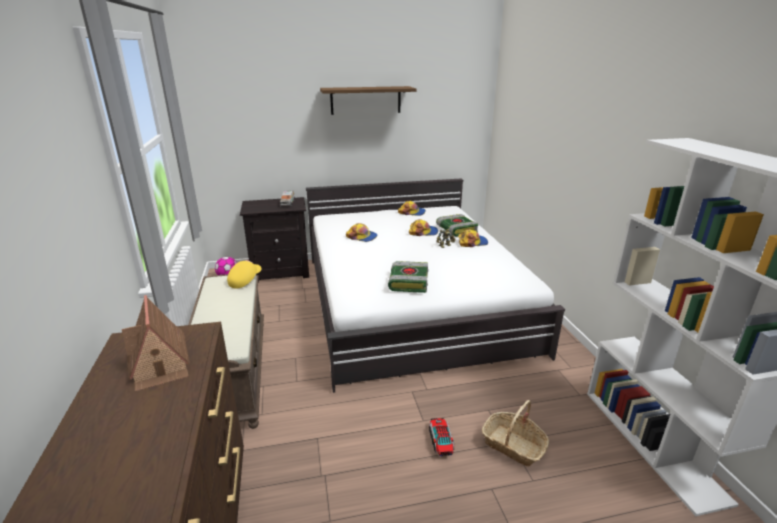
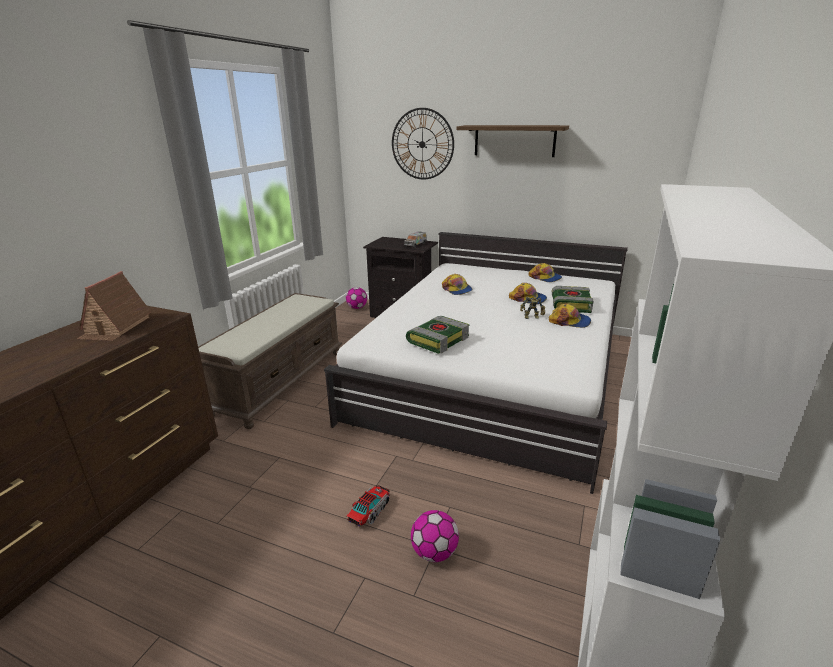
camera: 35 degrees right, 0 degrees up
yellow cap [227,260,262,289] -> none
basket [482,400,549,467] -> football [411,510,459,562]
none -> wall clock [392,108,454,180]

